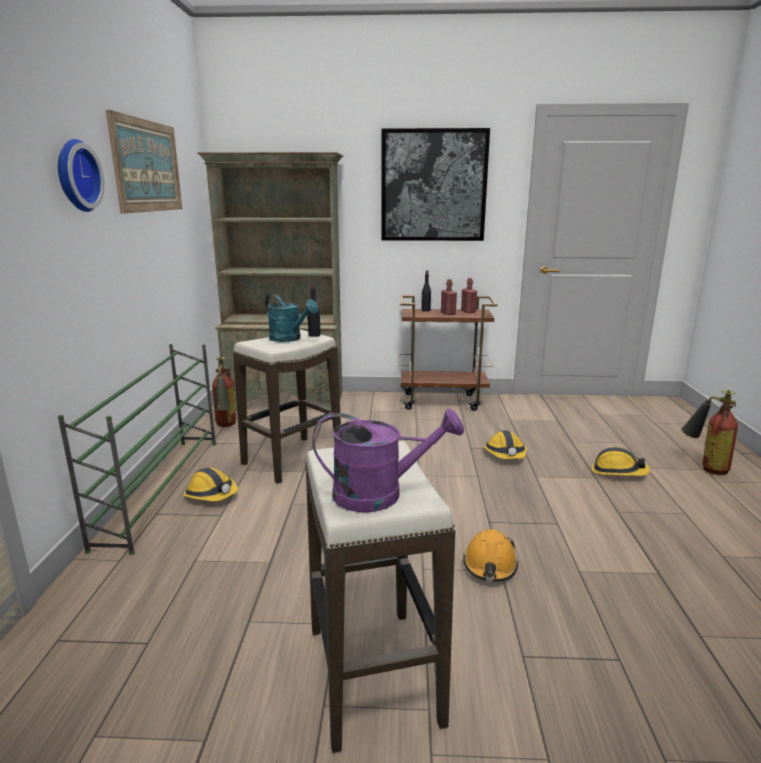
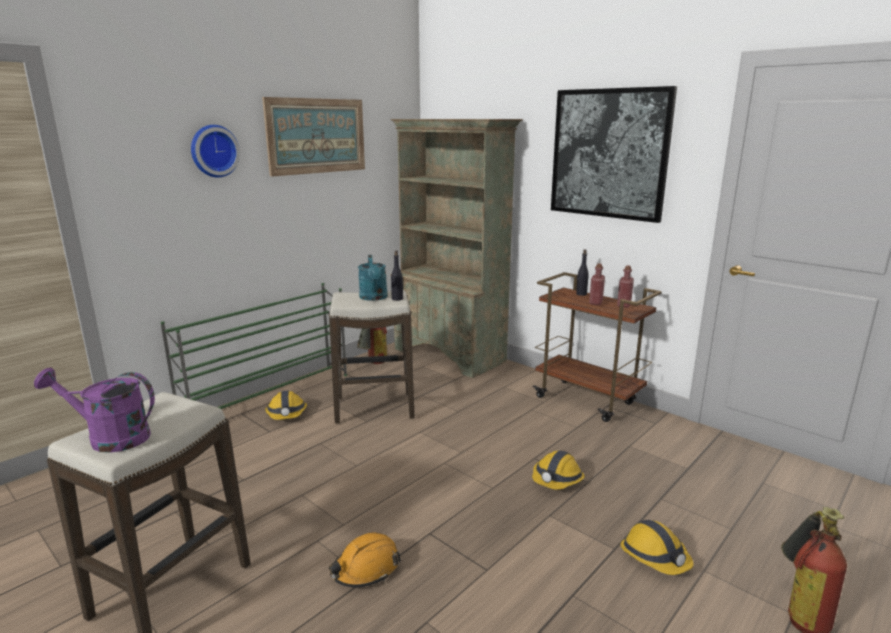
camera: 40 degrees right, 0 degrees up
purple watering can [313,409,464,512] -> purple watering can turned 150 degrees clockwise [34,368,155,453]

